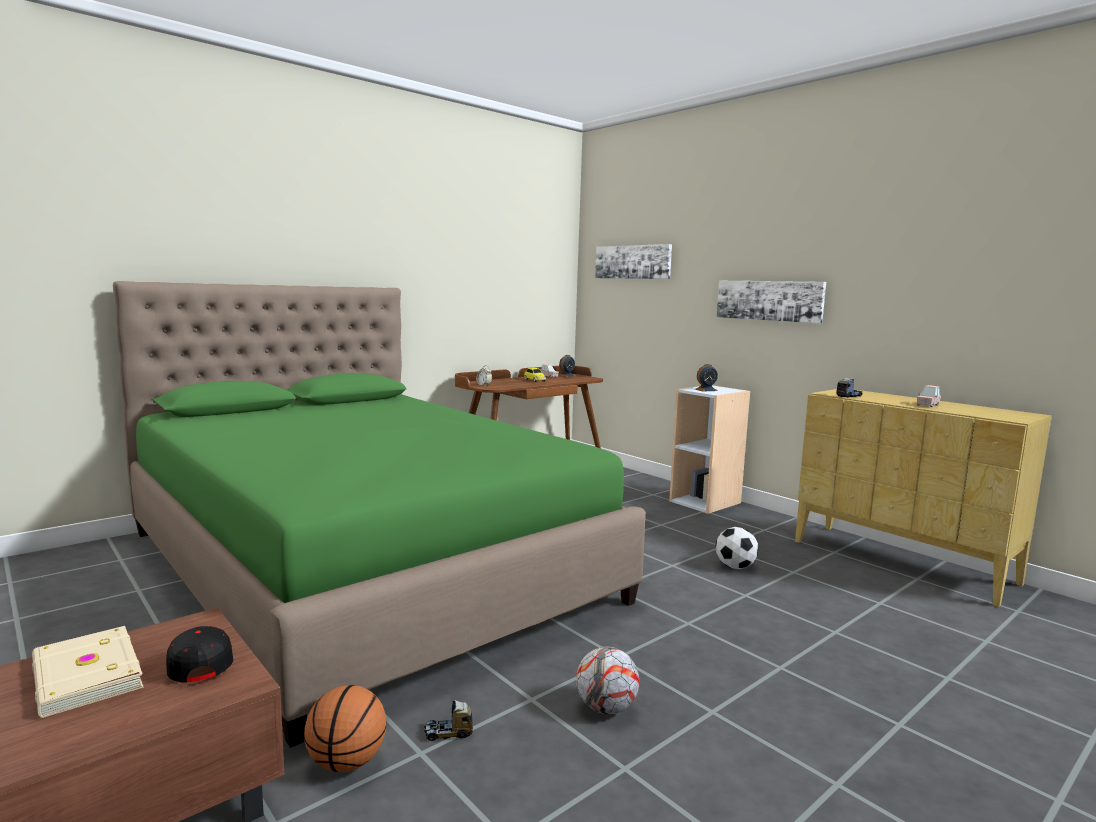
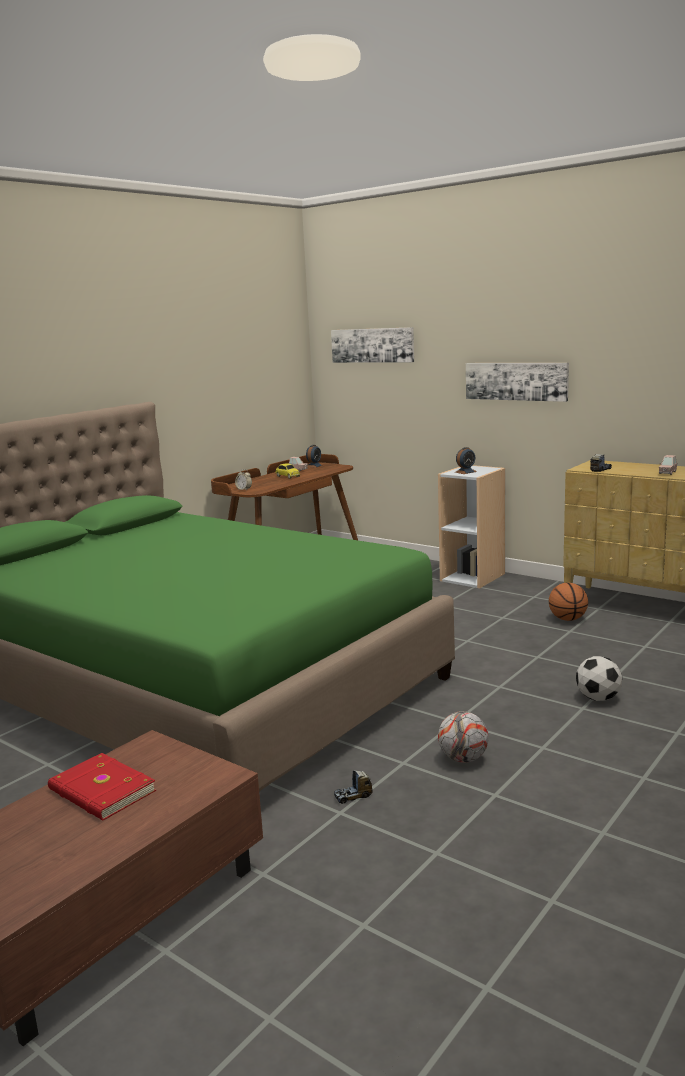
camera: 10 degrees left, 5 degrees up
beige book [32,626,144,718] -> red book [48,753,157,820]
black cap [166,626,233,683] -> none
basketball [304,685,386,772] -> basketball moved to [549,583,588,621]
football [715,527,759,569] -> football moved to [576,656,622,701]

